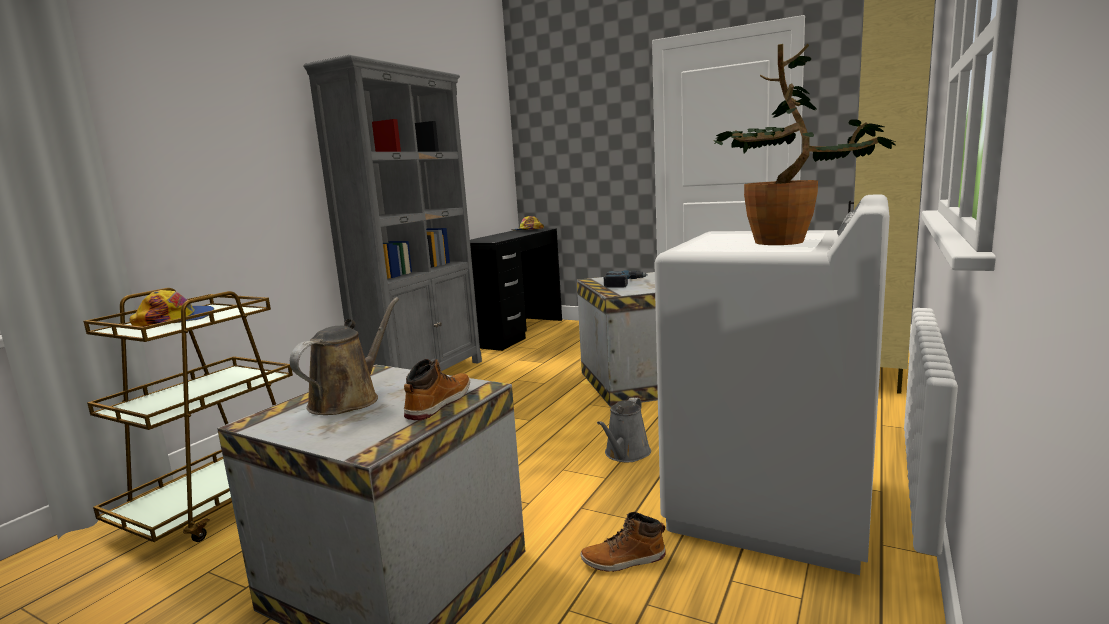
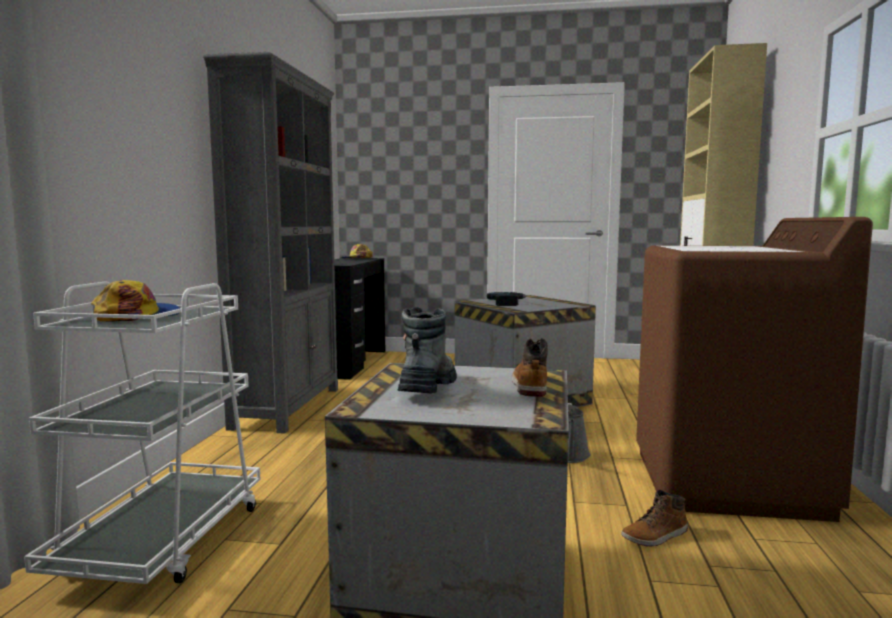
camera: 20 degrees left, 5 degrees down
brown cart [83,288,293,542] -> white cart [24,281,260,584]
brown watering can [290,297,399,415] -> boot [398,307,457,394]
white washing machine [654,194,890,575] -> brown washing machine [636,217,873,522]
potted plant [713,44,896,245] -> none

